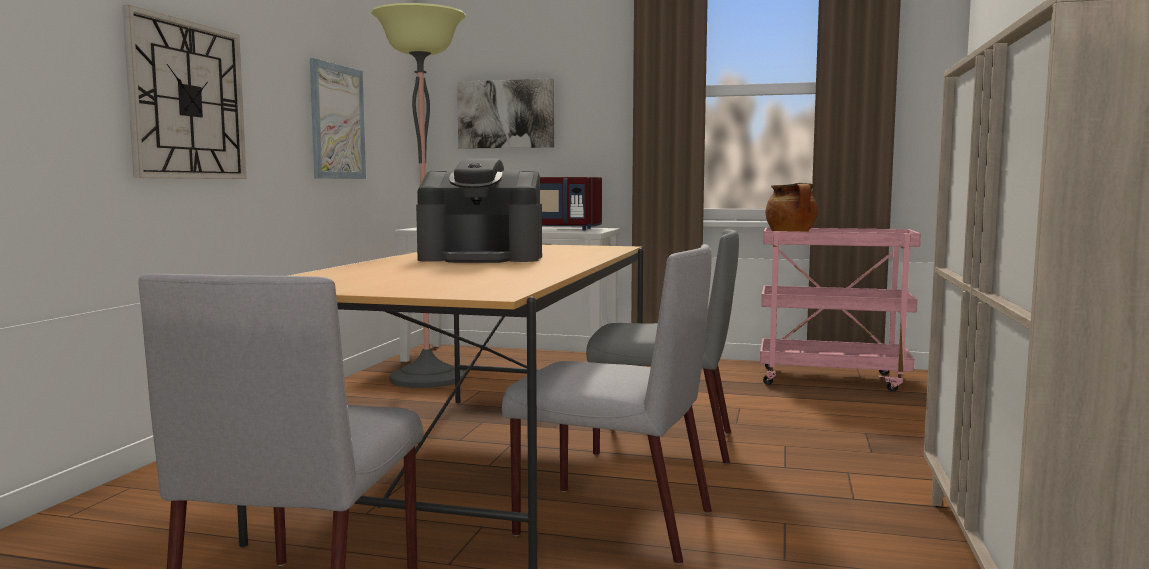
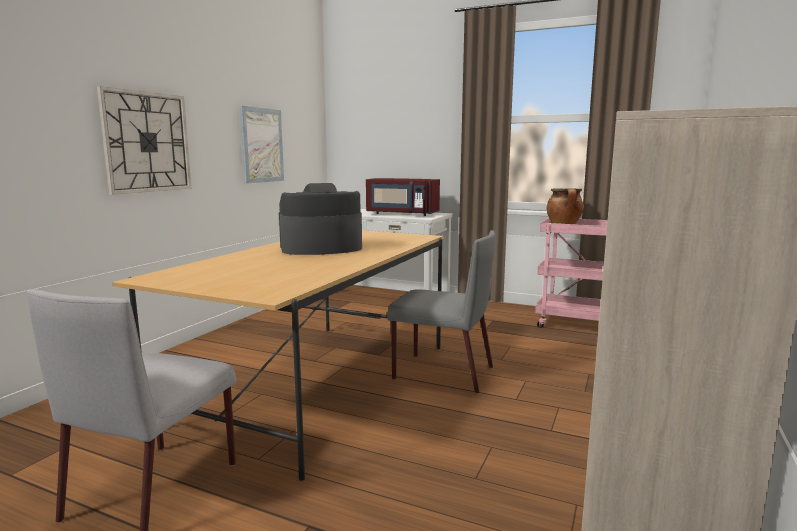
camera: 10 degrees right, 5 degrees up
floor lamp [371,3,466,388] -> none
coffee machine [416,158,542,263] -> coffee machine turned 150 degrees clockwise [279,183,362,255]
picture [457,78,554,149] -> none
grey chair [502,244,712,565] -> none

